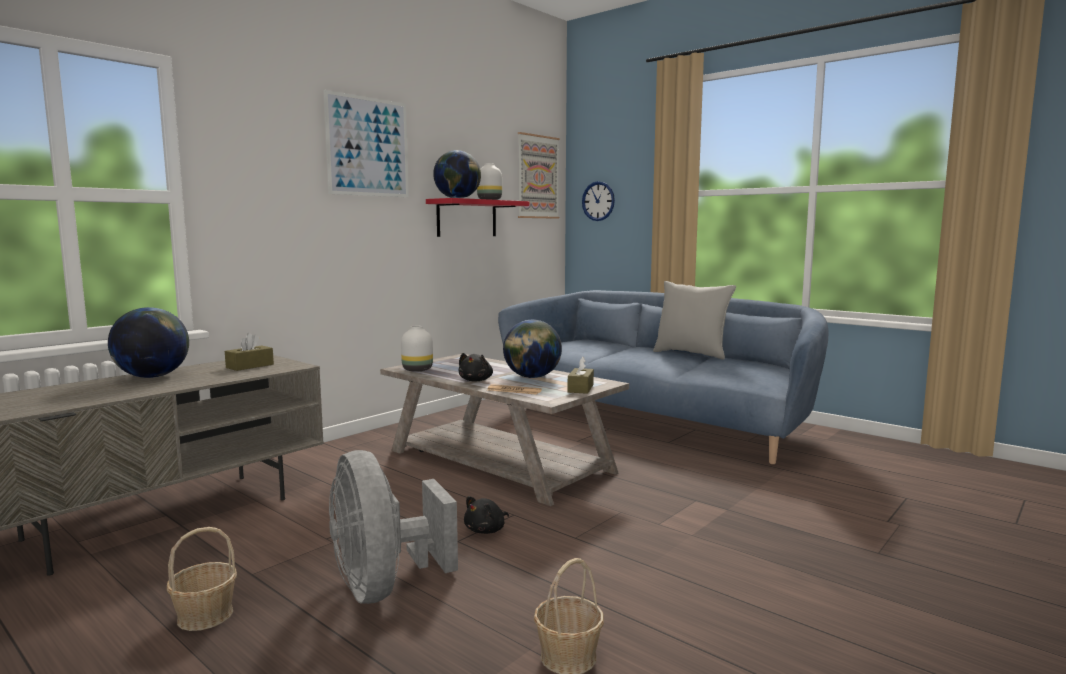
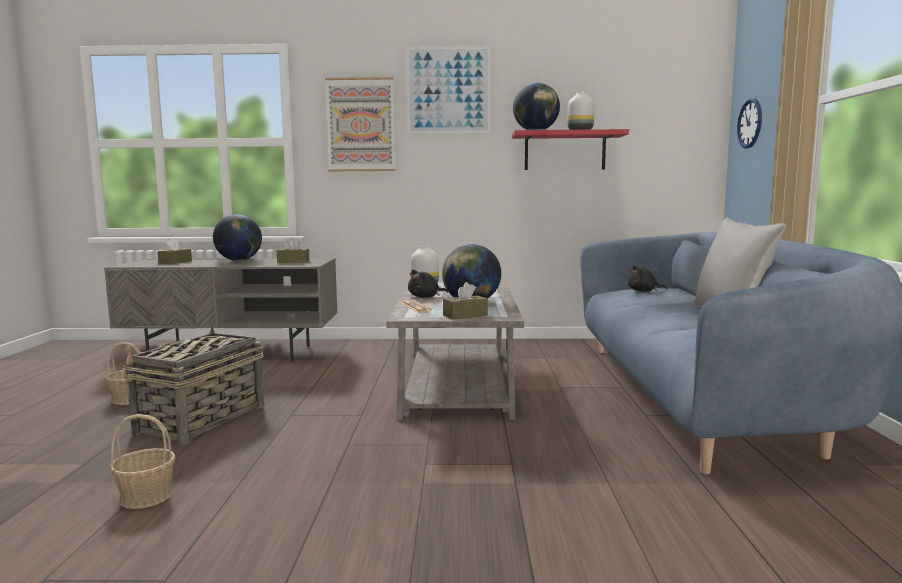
camera: 50 degrees right, 0 degrees up
grey fan [329,450,458,604] -> basket [123,326,264,444]
black plush toy [464,496,509,534] -> black plush toy moved to [627,265,667,292]
picture [518,132,560,219] -> picture moved to [325,77,395,171]
none -> brown tissue box [158,238,192,264]

